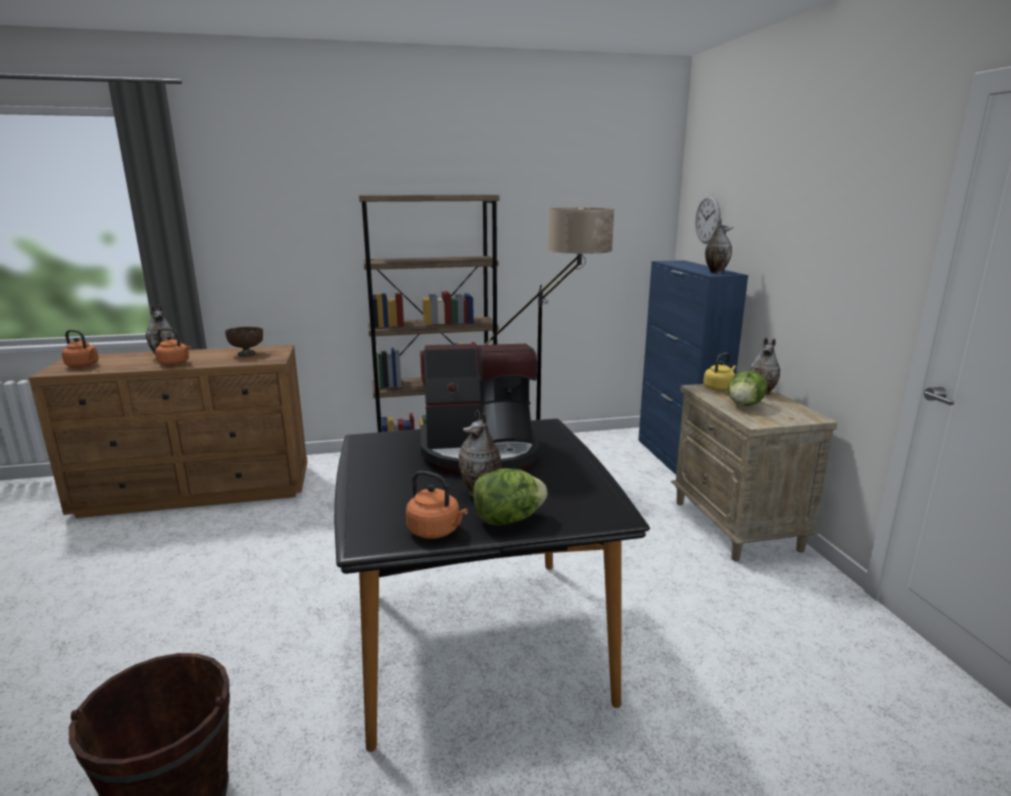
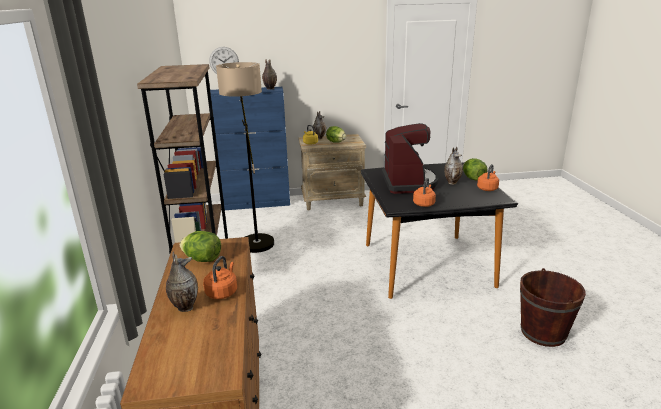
camera: 85 degrees left, 5 degrees up
orange kettle [62,330,99,367] -> orange kettle moved to [413,178,436,207]
brown bowl [225,327,263,356] -> lettuce [180,231,221,262]

